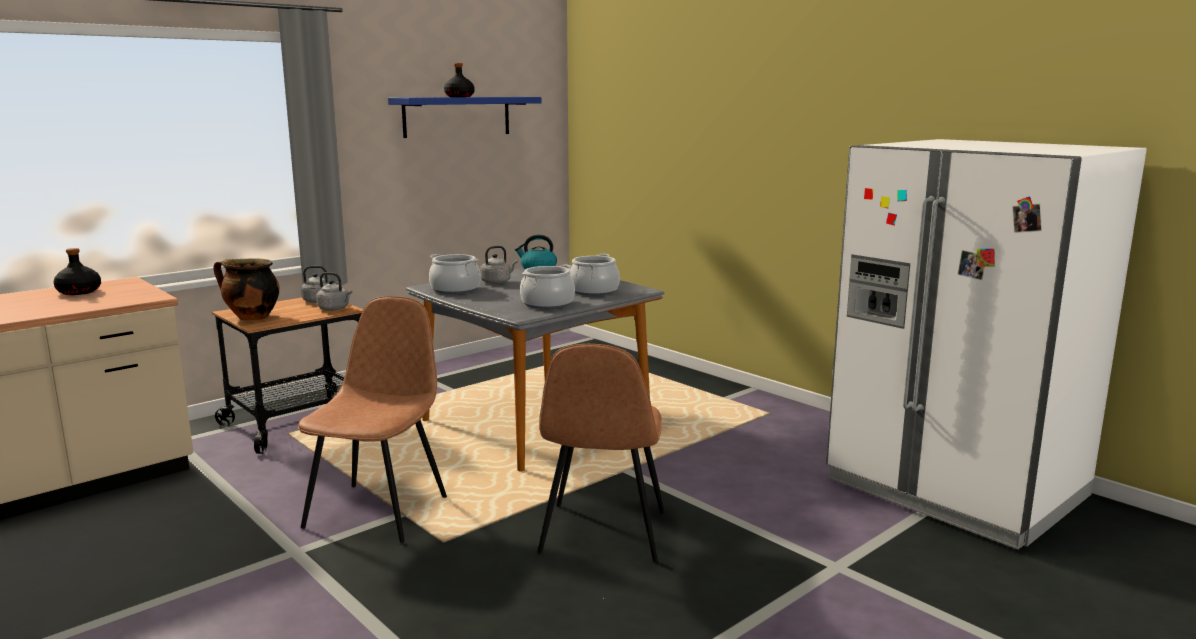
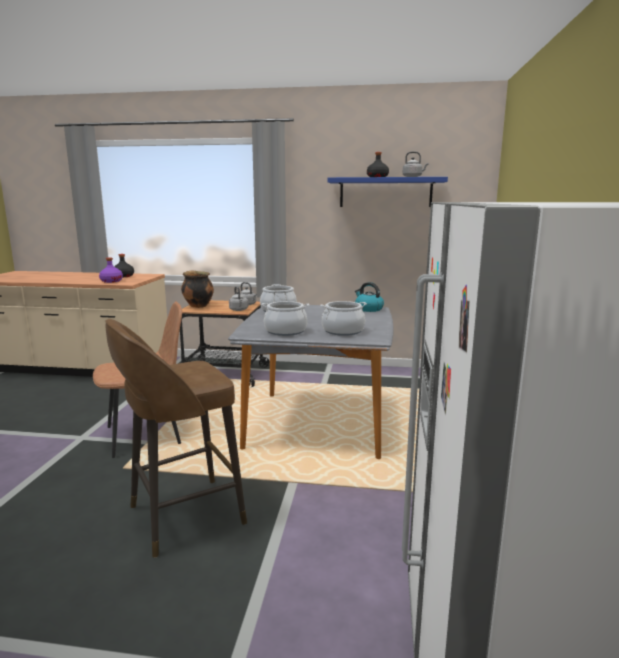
camera: 50 degrees right, 0 degrees up
grey kettle [480,246,518,284] -> grey kettle moved to [402,152,429,177]
brown chair [537,344,665,562] -> brown stool [106,319,247,558]
none -> purple bottle [99,257,123,283]

